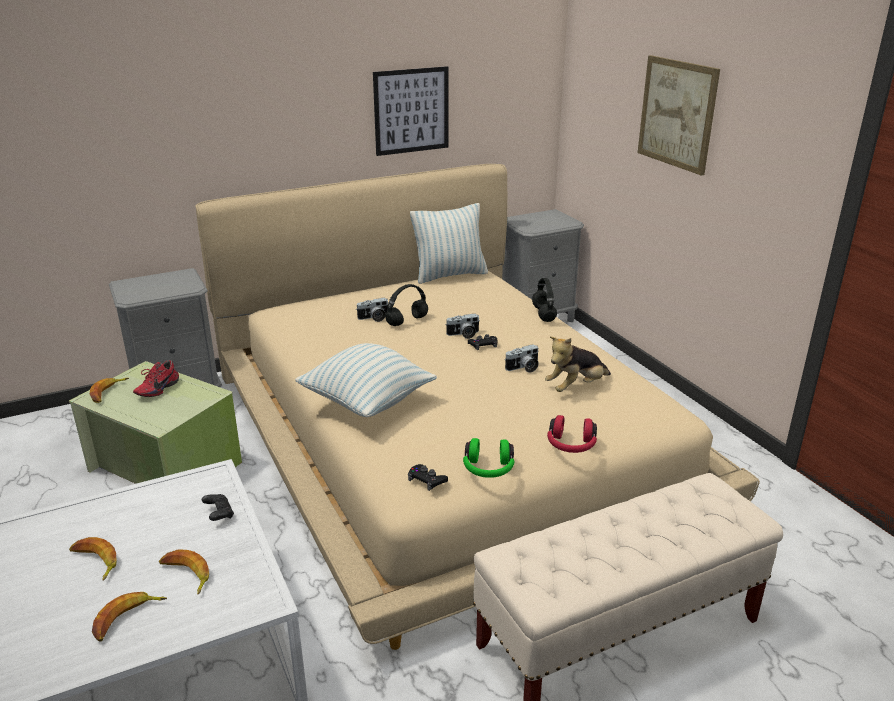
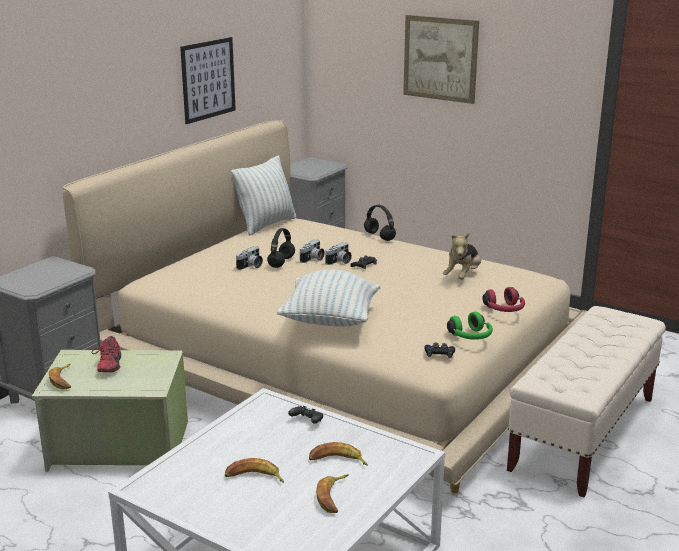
camera: 30 degrees left, 5 degrees down
camera [505,344,539,373] -> camera moved to [300,240,325,263]

